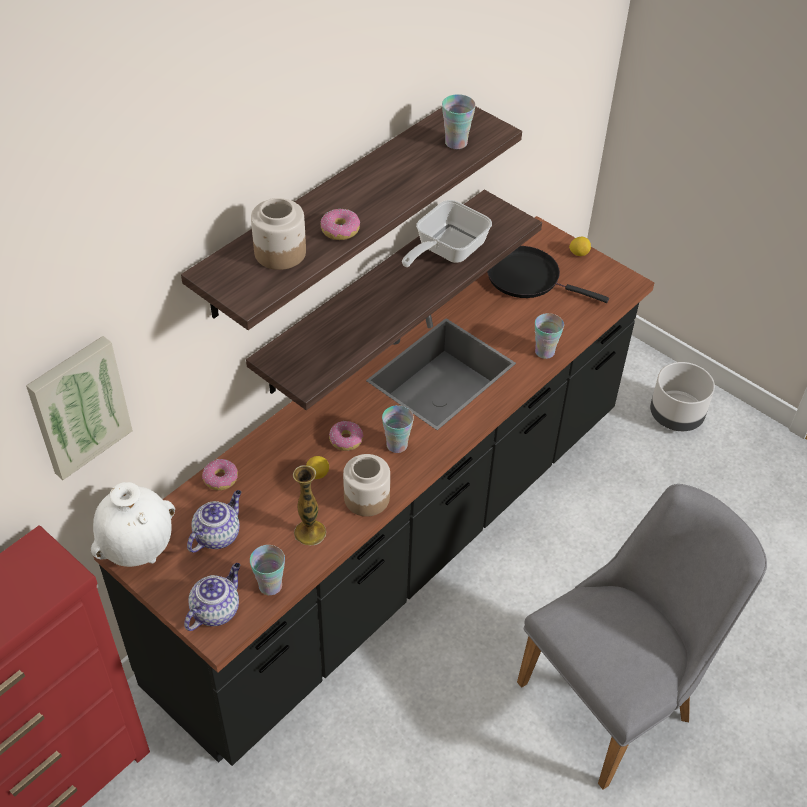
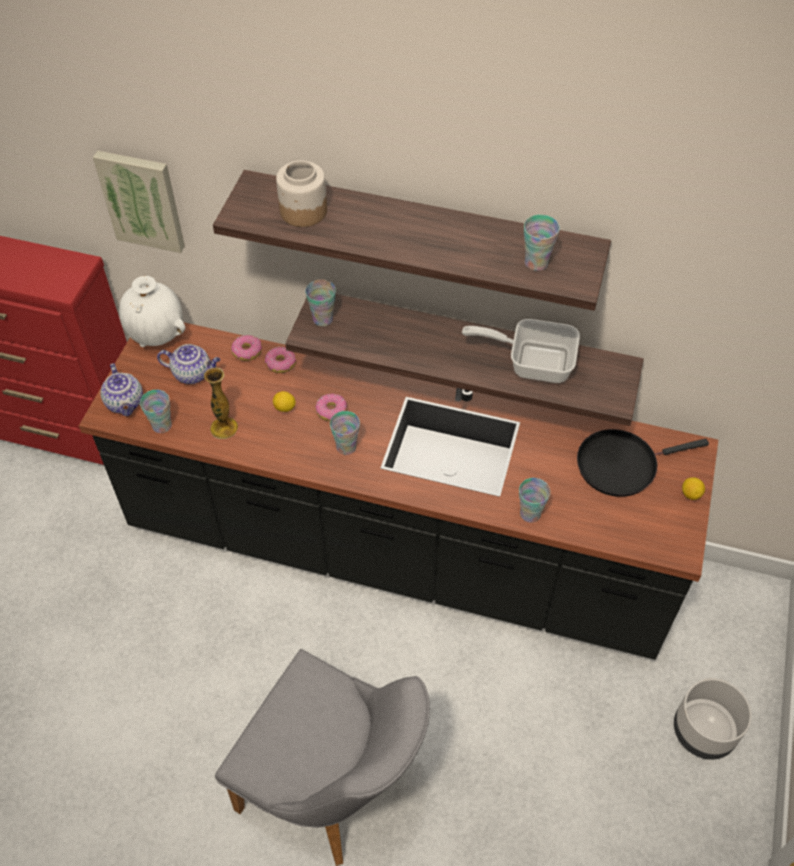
camera: 65 degrees right, 5 degrees up
teapot [184,563,240,631] -> teapot turned 60 degrees clockwise [100,363,143,416]
donut [321,209,360,240] -> donut moved to [265,347,296,373]
jar [343,454,390,517] -> none
black frying pan [487,246,609,303] -> black frying pan turned 105 degrees counterclockwise [577,429,709,497]
none -> cup [305,280,336,326]

